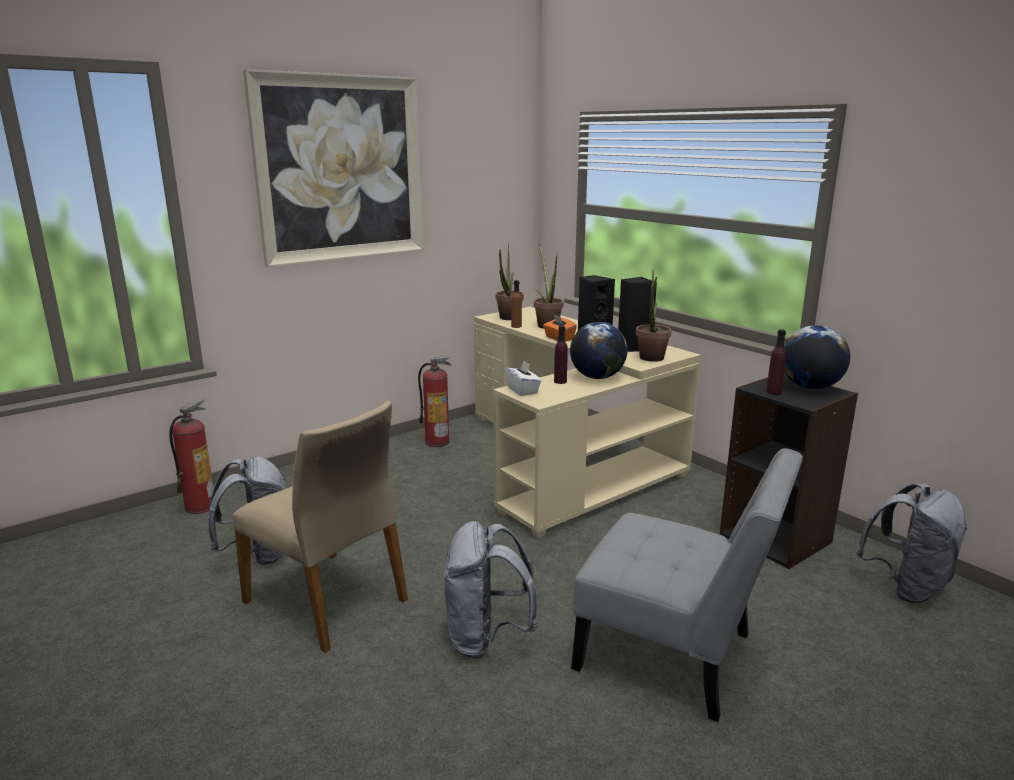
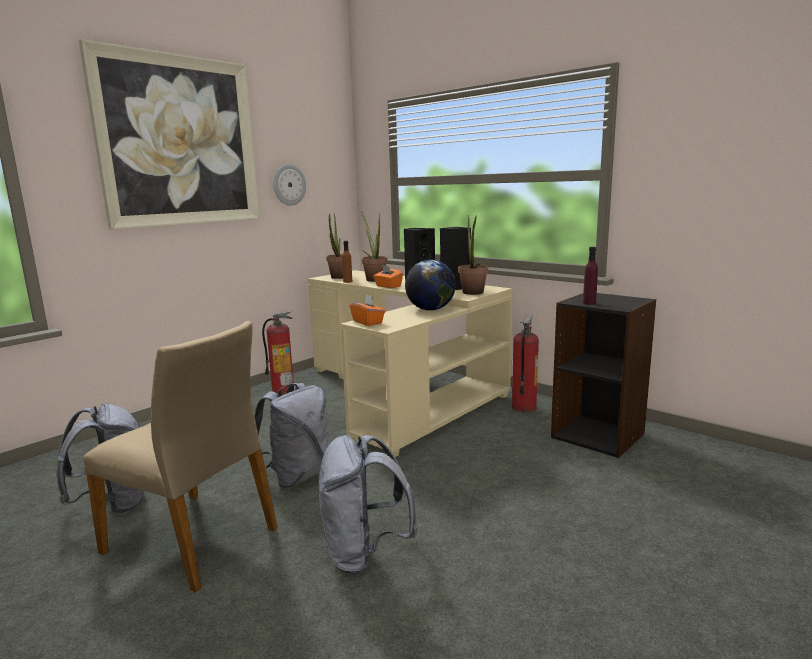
camera: 10 degrees left, 5 degrees down
fire extinguisher [169,399,214,514] -> fire extinguisher moved to [512,315,539,413]
white tissue box [505,361,541,396] -> orange tissue box [350,295,385,326]
purple bottle [554,326,568,384] -> none
grey chair [571,448,803,722] -> none
globe [784,325,850,389] -> none
grey backpack [856,483,967,603] -> grey backpack moved to [255,383,329,488]
none -> wall clock [273,164,306,206]

